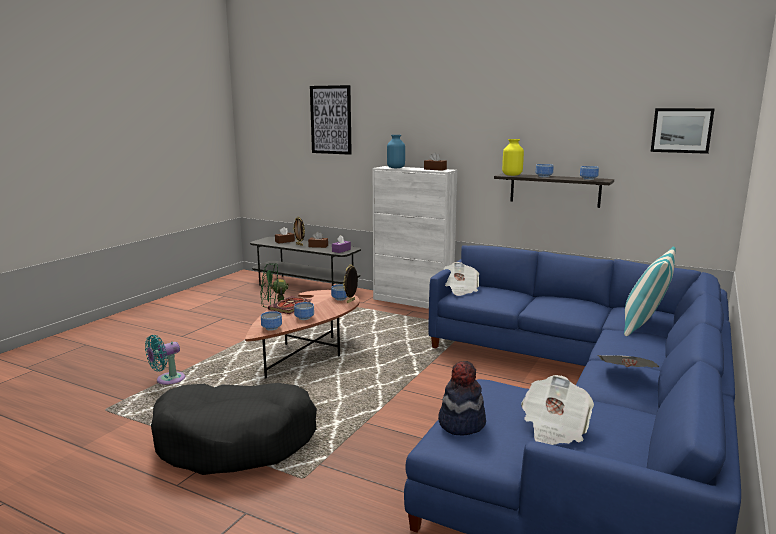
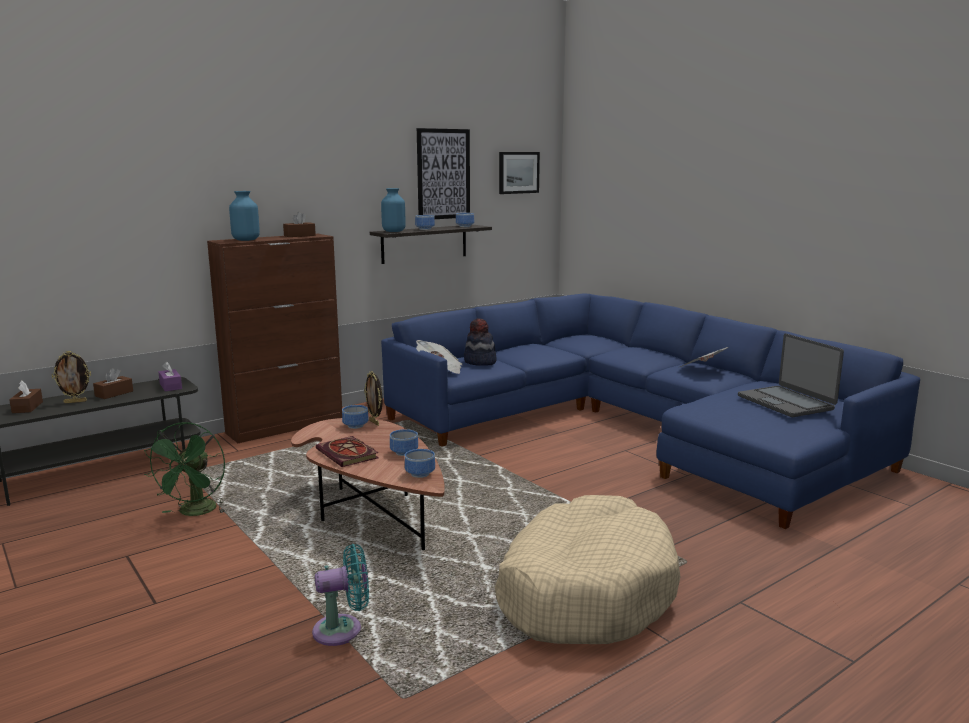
camera: 65 degrees left, 0 degrees up
turquoise fan [145,335,185,385] -> turquoise fan turned 90 degrees counterclockwise [312,544,369,646]
black dog bed [151,383,317,475] -> beige dog bed [495,495,680,644]
picture [310,85,352,155] -> picture moved to [417,128,470,219]
white cabinet [372,166,457,309] -> brown cabinet [207,234,342,443]
hat [438,361,486,435] -> hat moved to [464,318,497,366]
yellow vase [502,139,524,176] -> blue vase [381,188,406,232]
newspaper [521,375,594,445] -> laptop [738,334,844,417]
pillow [624,246,675,336] -> none

